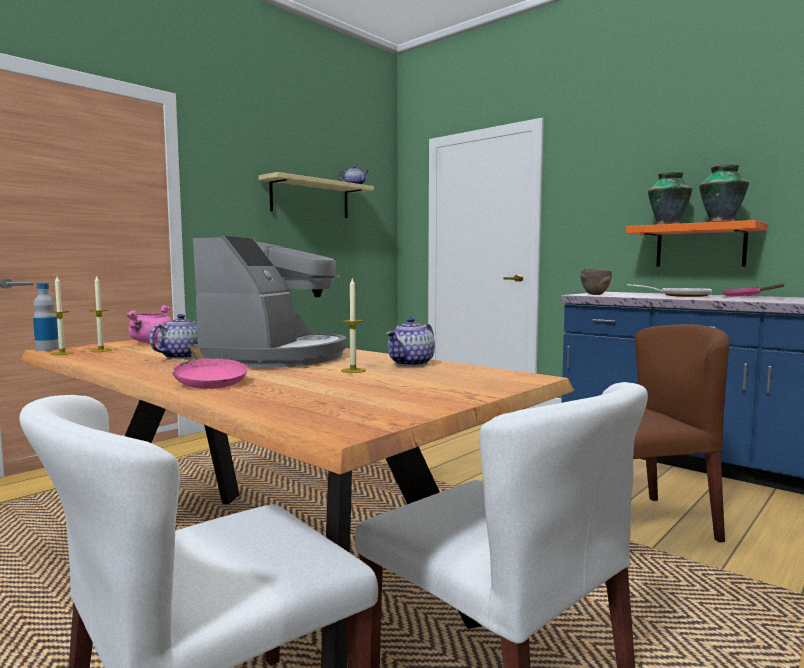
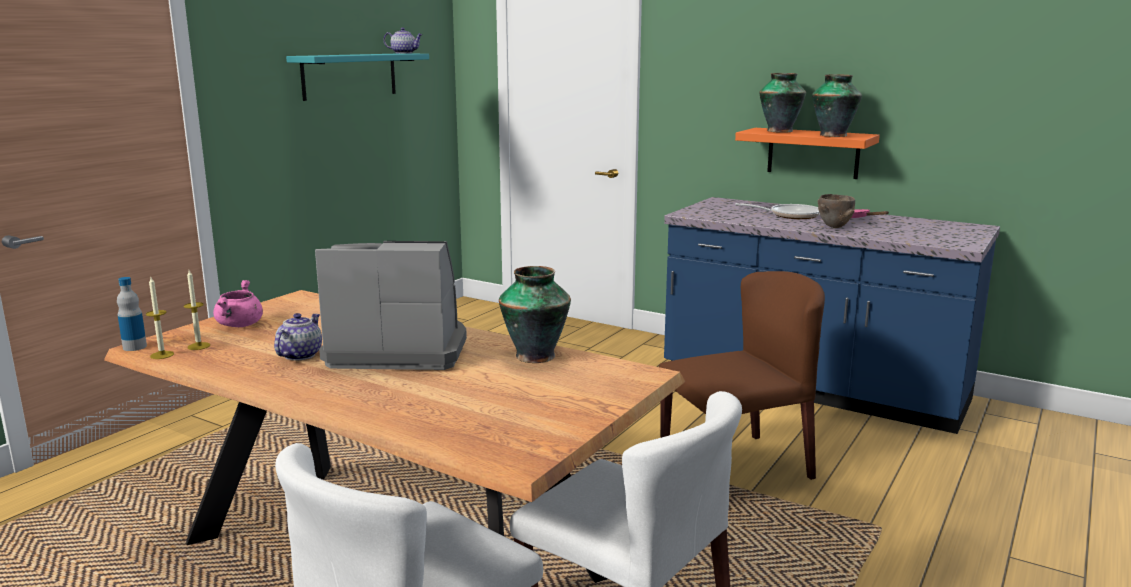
camera: 10 degrees left, 10 degrees up
pink frying pan [172,345,248,389] -> none
coffee machine [191,236,347,368] -> coffee machine turned 90 degrees counterclockwise [315,241,467,370]
beige shelf [258,172,374,218] -> turquoise shelf [286,53,429,101]
candle [341,279,366,373] -> none
teapot [386,317,435,367] -> vase [499,266,571,363]
brown bowl [580,269,612,295] -> brown bowl moved to [818,194,855,228]

